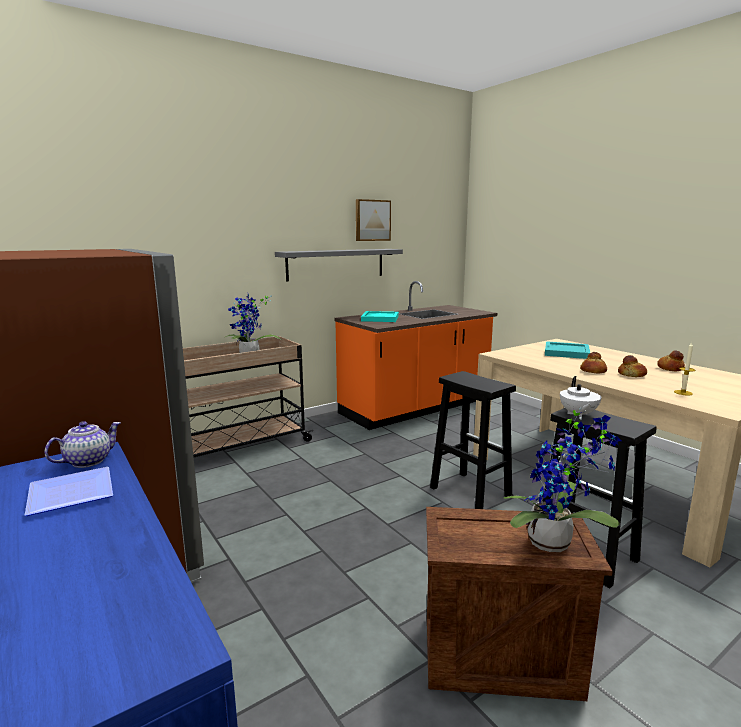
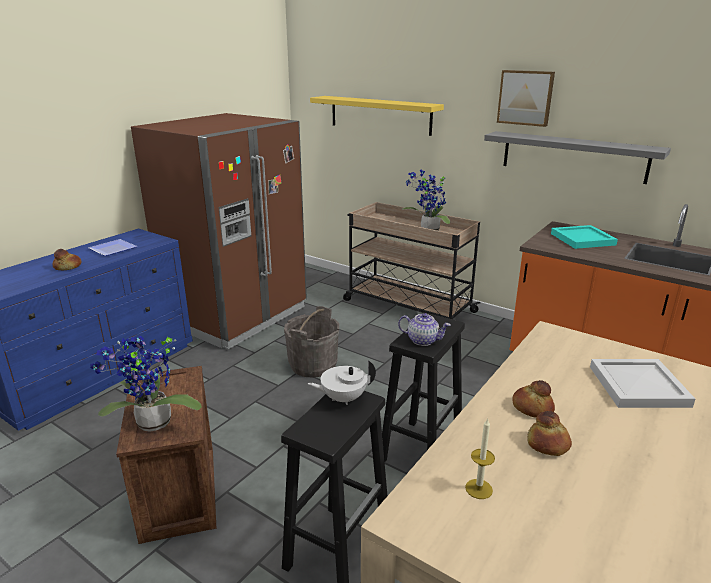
camera: 70 degrees right, 10 degrees up
teapot [44,421,121,468] -> teapot moved to [398,313,450,346]
picture [356,199,391,241] -> picture moved to [497,70,555,127]
turquoise tray [545,341,590,359] -> white tray [590,359,695,408]
bread [657,350,685,371] -> bread moved to [52,249,82,270]
none -> grey bucket [284,306,339,378]
none -> yellow shelf [310,96,444,136]

